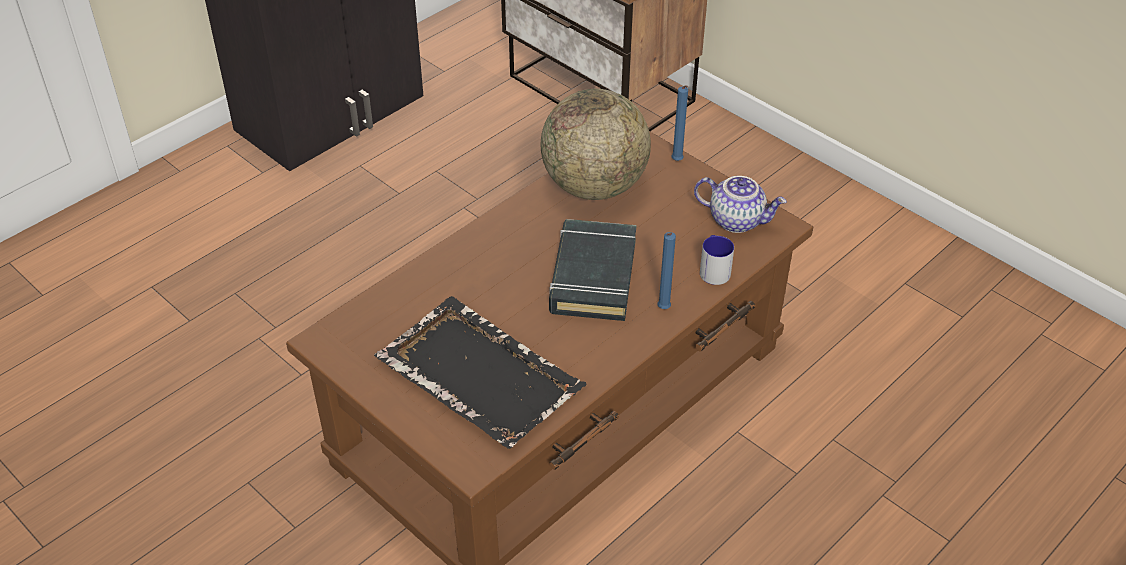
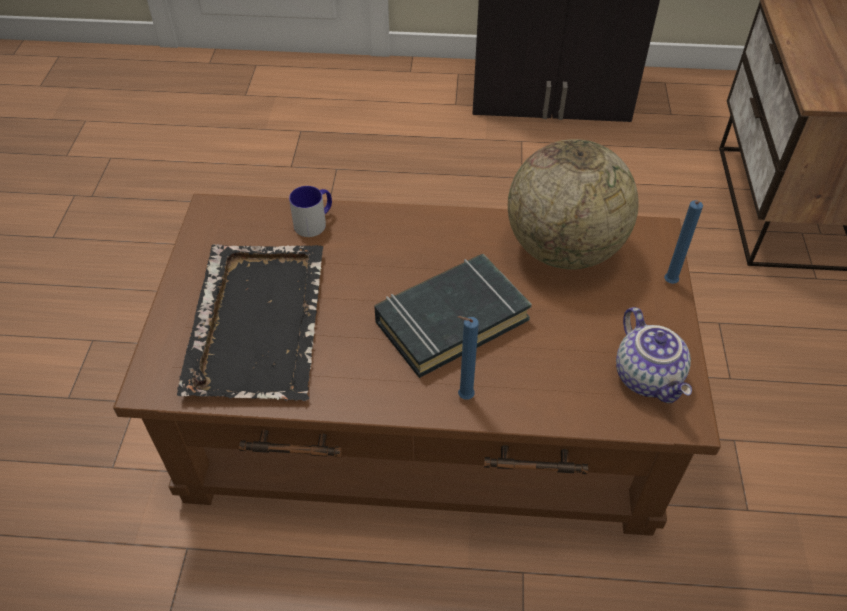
camera: 50 degrees right, 5 degrees up
mug [700,235,734,285] -> mug moved to [289,186,332,237]

